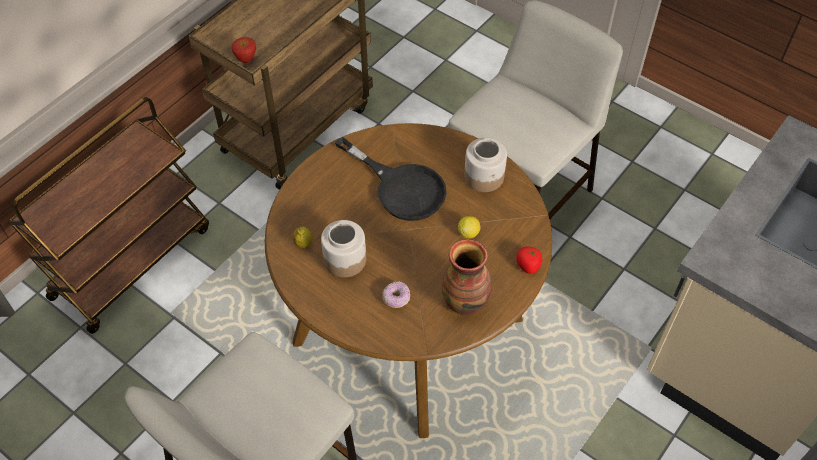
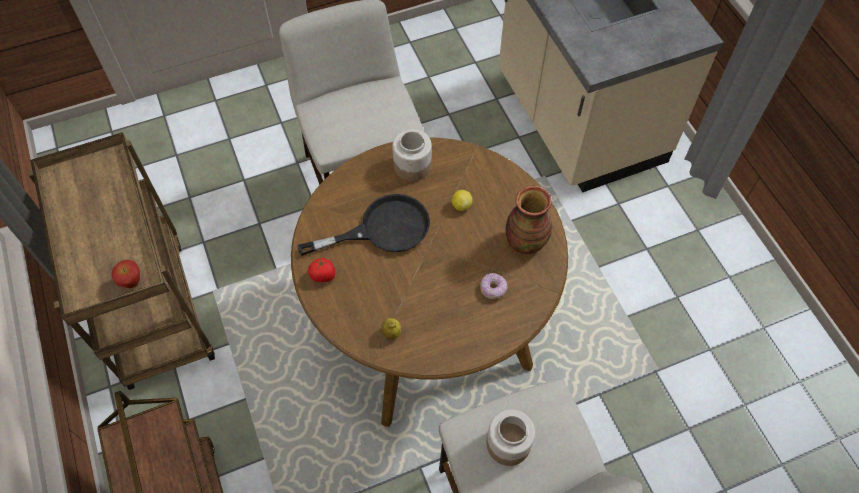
camera: 60 degrees left, 5 degrees up
jar [321,220,366,278] -> jar moved to [486,409,535,466]
tomato [516,246,542,274] -> tomato moved to [308,257,335,283]

